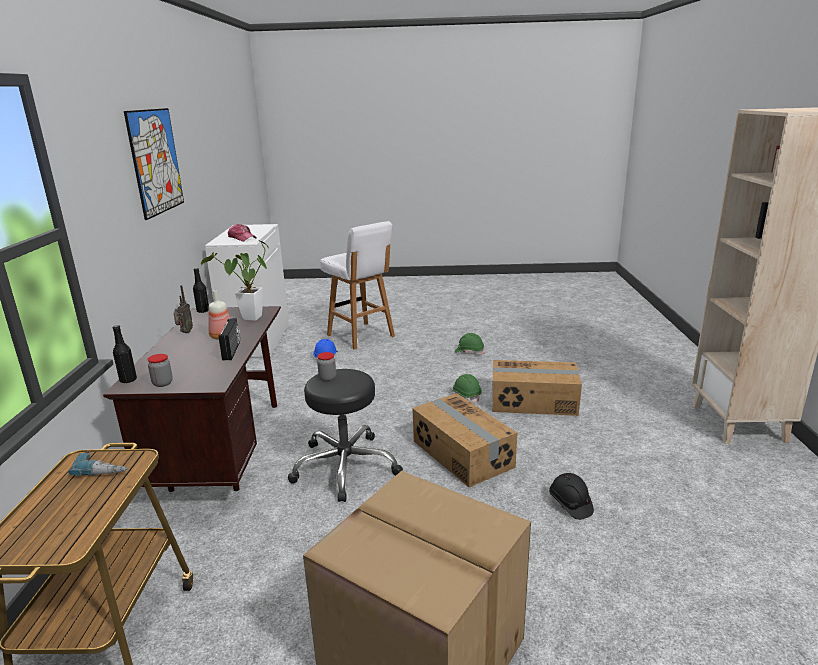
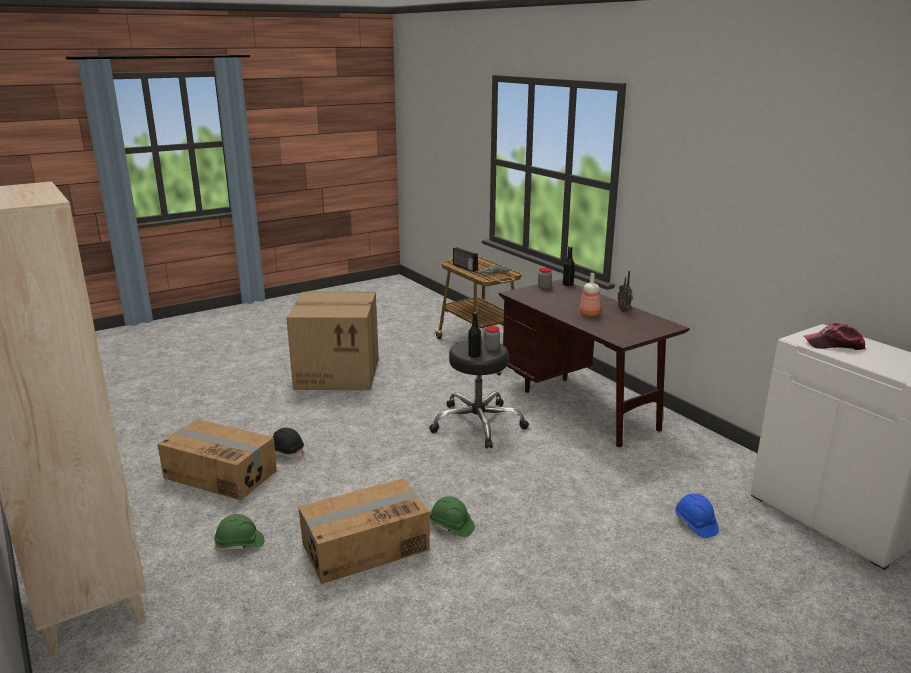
camera: 145 degrees right, 0 degrees up
picture [124,108,184,220] -> none
black bottle [193,268,209,313] -> black bottle moved to [468,312,481,358]
potted plant [201,240,269,321] -> none
radio [218,318,240,361] -> radio moved to [453,247,478,272]
white stool [320,221,395,350] -> none
cardboard box [412,393,517,487] -> cardboard box moved to [157,419,277,501]
green hard hat [455,333,485,355] -> green hard hat moved to [214,514,265,552]

